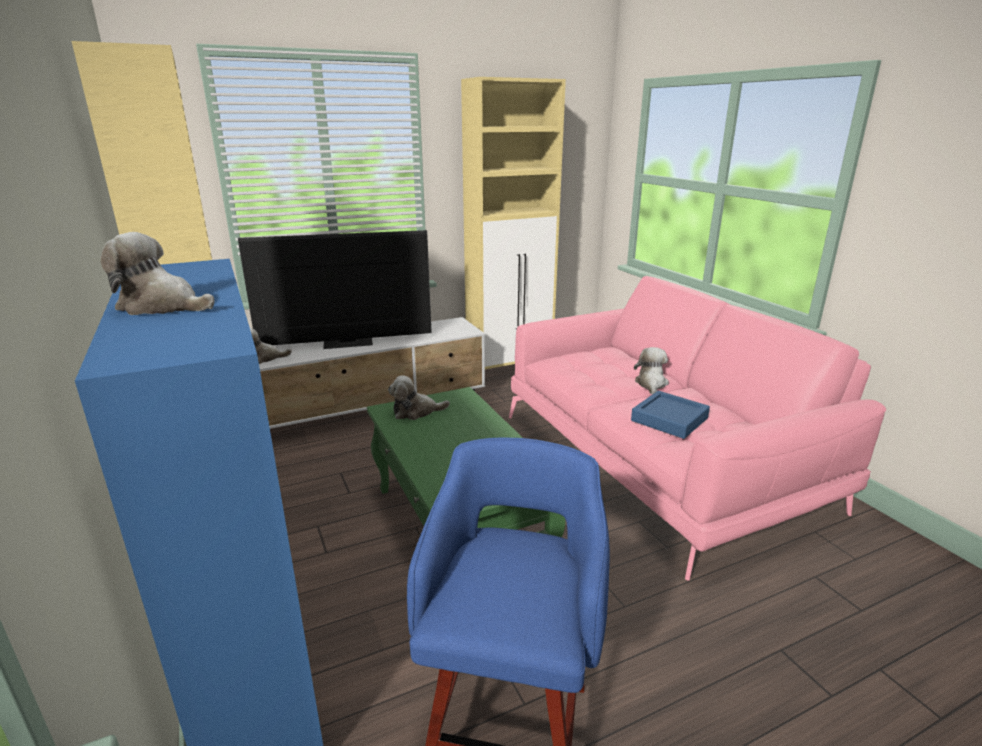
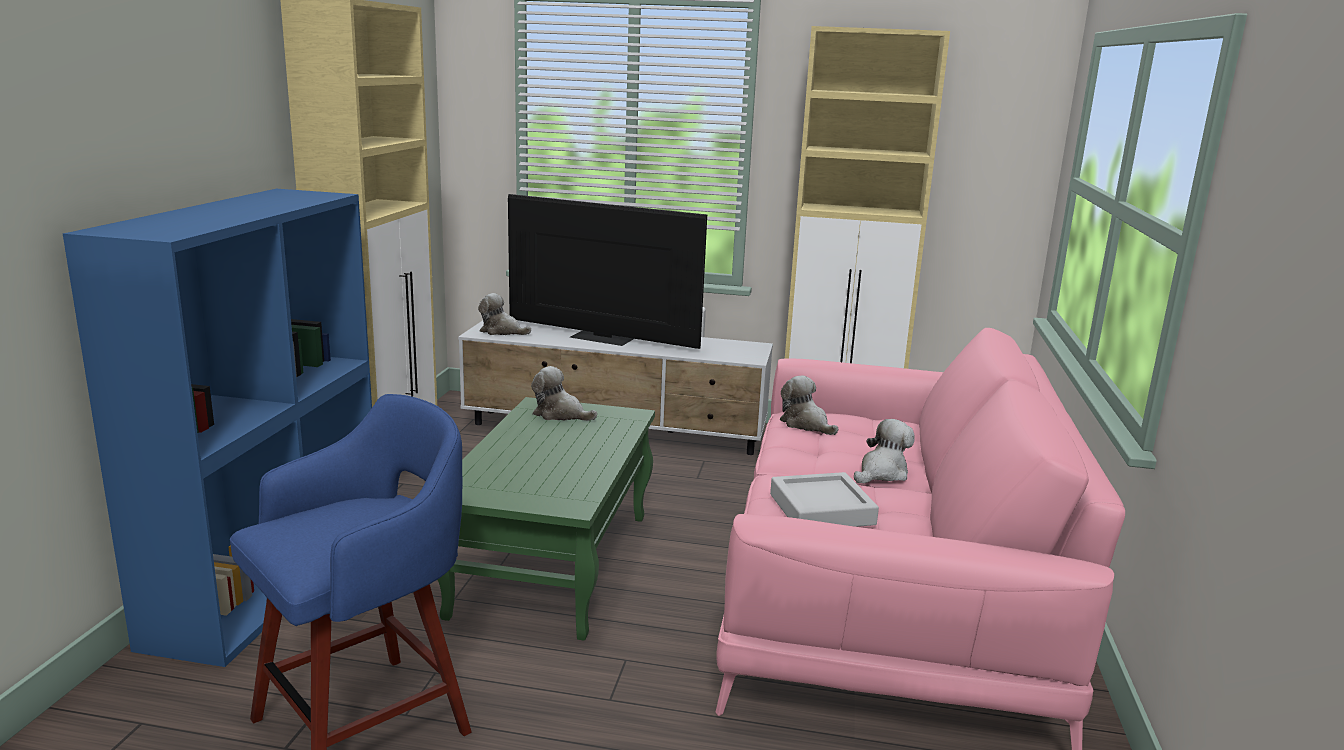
camera: 35 degrees right, 5 degrees down
plush toy [100,232,215,315] -> plush toy moved to [780,375,838,435]
blue tray [631,391,710,439] -> grey tray [770,472,879,527]

